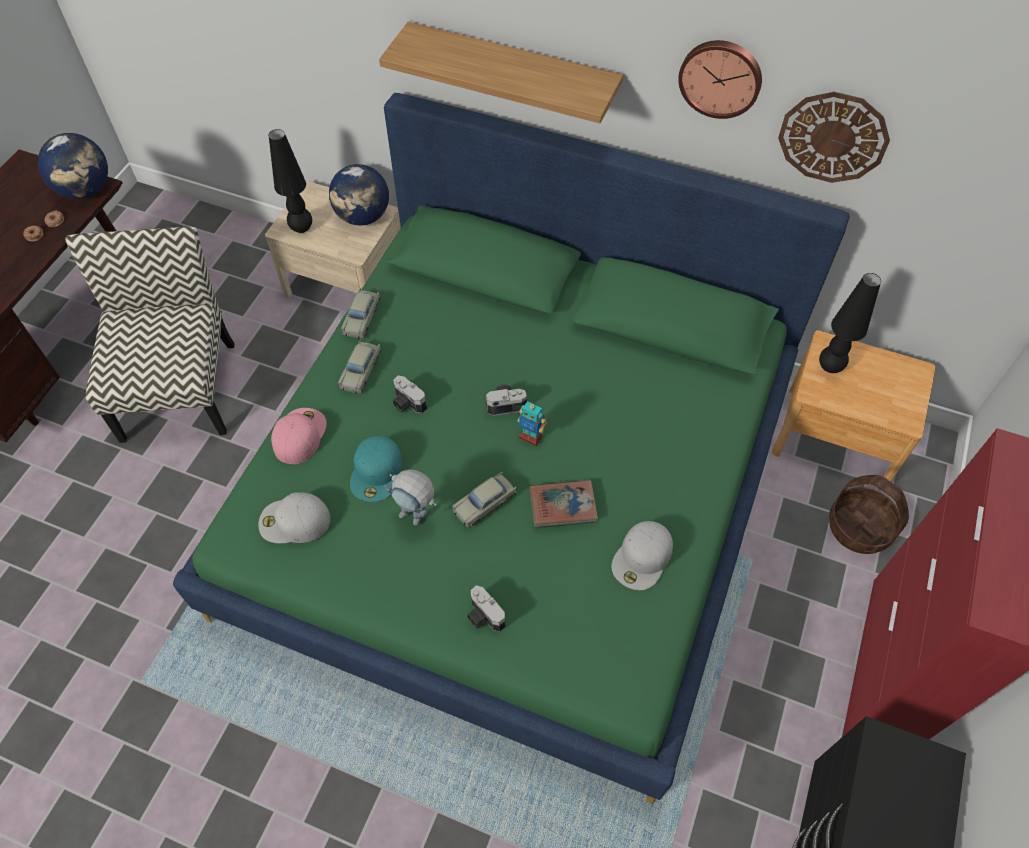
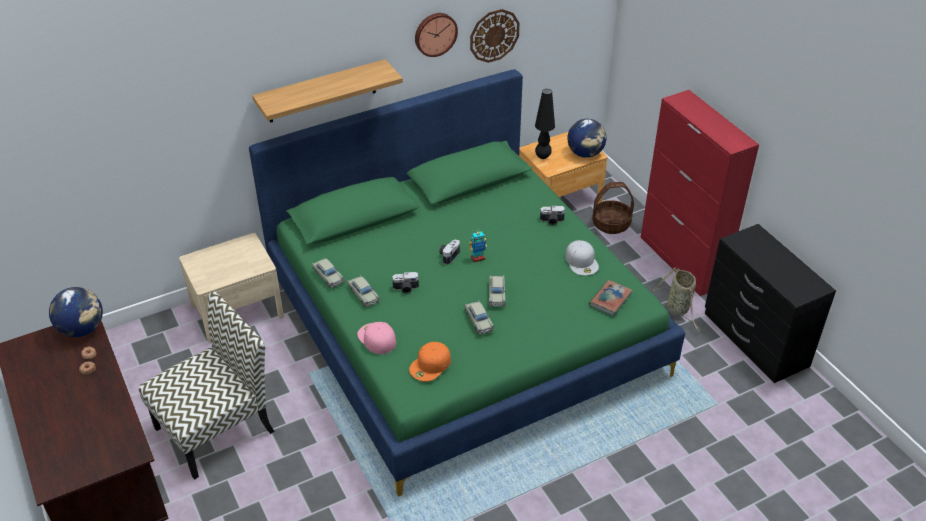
camera: 50 degrees left, 15 degrees down
chair [65,227,235,443] -> chair turned 105 degrees clockwise [138,291,275,480]
white cap [258,492,330,543] -> orange cap [409,342,451,382]
black table lamp [269,129,312,233] -> none
globe [329,164,389,226] -> globe moved to [567,119,606,158]
turquoise cap [350,435,402,502] -> none
toy robot [385,469,437,526] -> beige toy car [465,300,494,334]
camera [467,585,506,632] -> camera moved to [540,206,565,225]
book [529,480,598,528] -> book moved to [589,280,633,316]
none -> basket [653,268,701,332]

